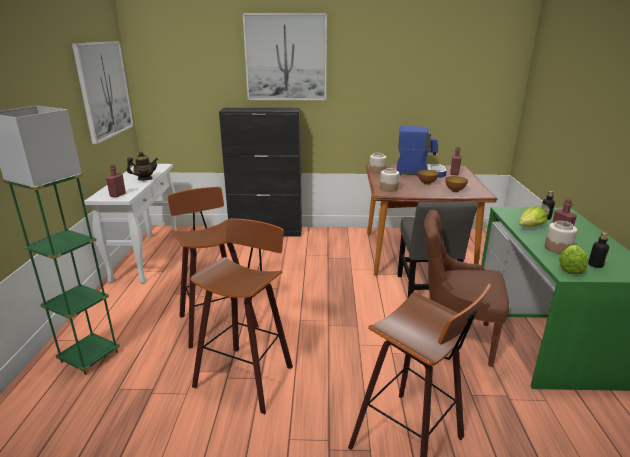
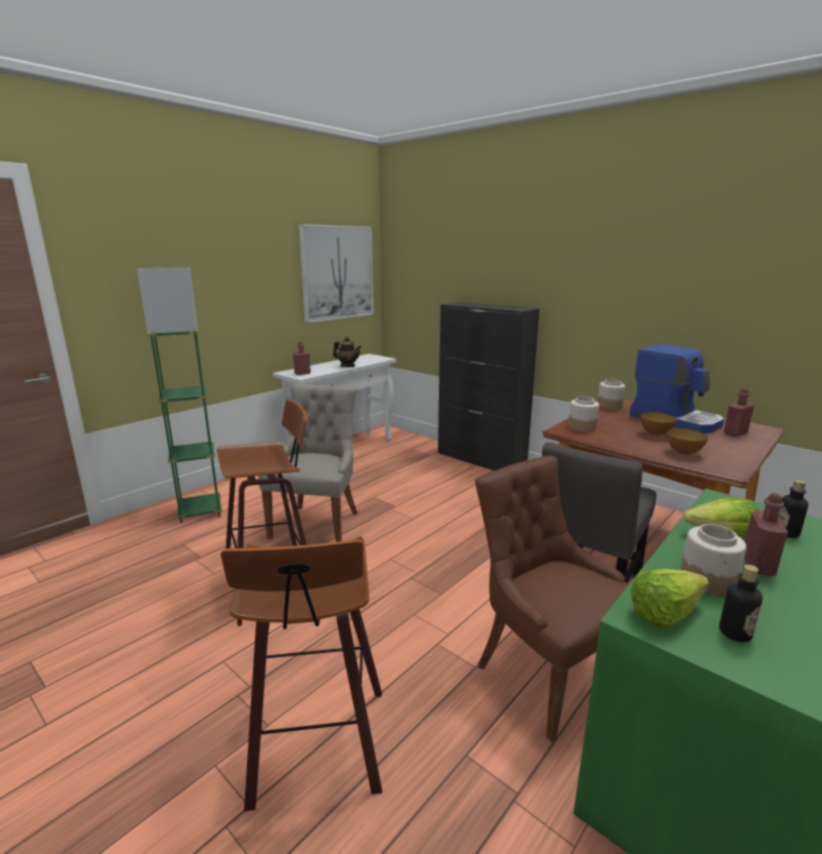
camera: 40 degrees right, 5 degrees down
stool [167,187,259,349] -> grey chair [258,384,358,542]
picture [242,13,327,100] -> none

